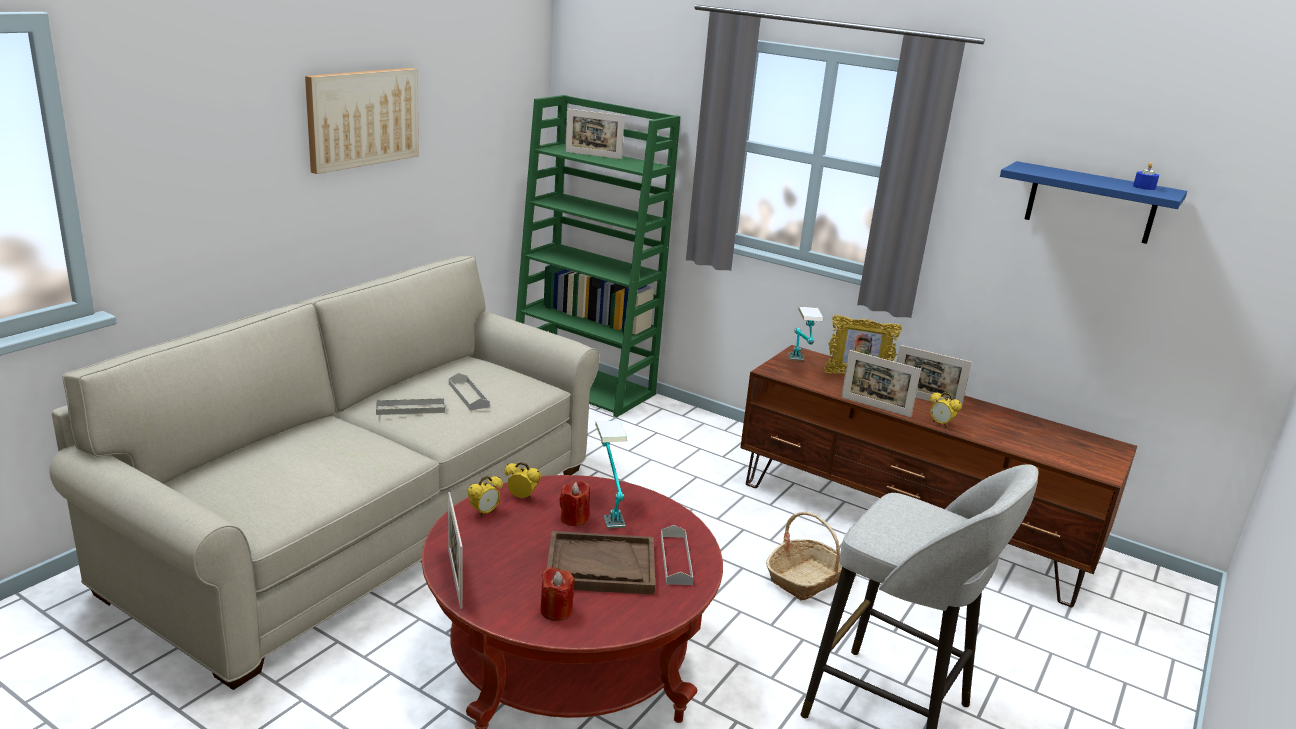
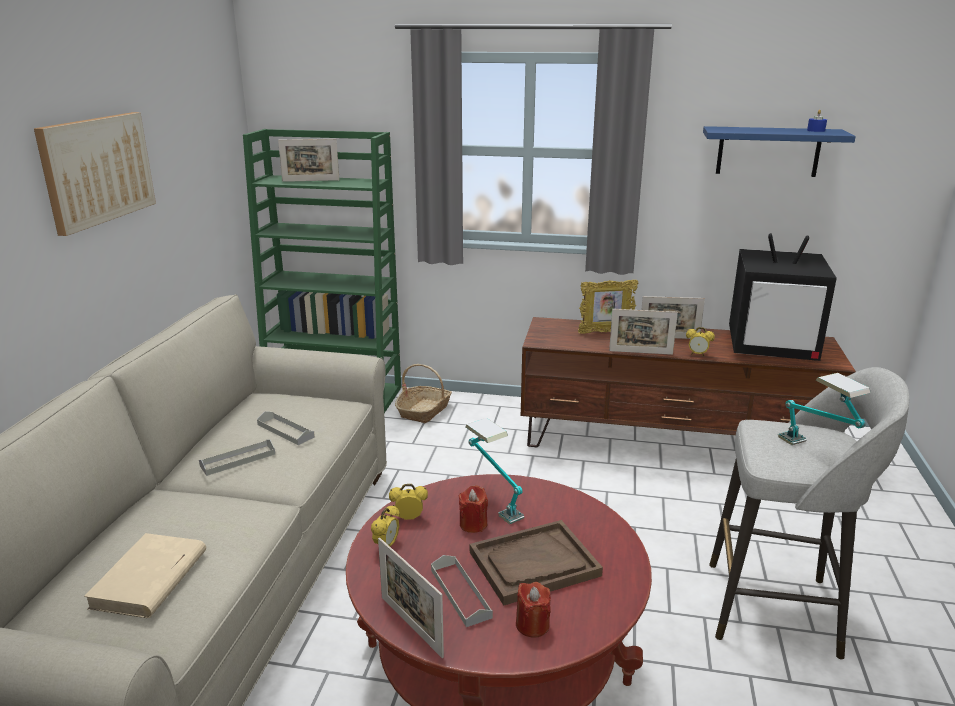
camera: 20 degrees left, 0 degrees up
grey tray [661,525,694,585] -> grey tray moved to [431,555,493,627]
basket [766,511,842,601] -> basket moved to [395,364,452,423]
table lamp [788,307,823,361] -> table lamp moved to [778,373,871,445]
none -> beige book [84,533,206,618]
none -> television [729,233,837,361]

